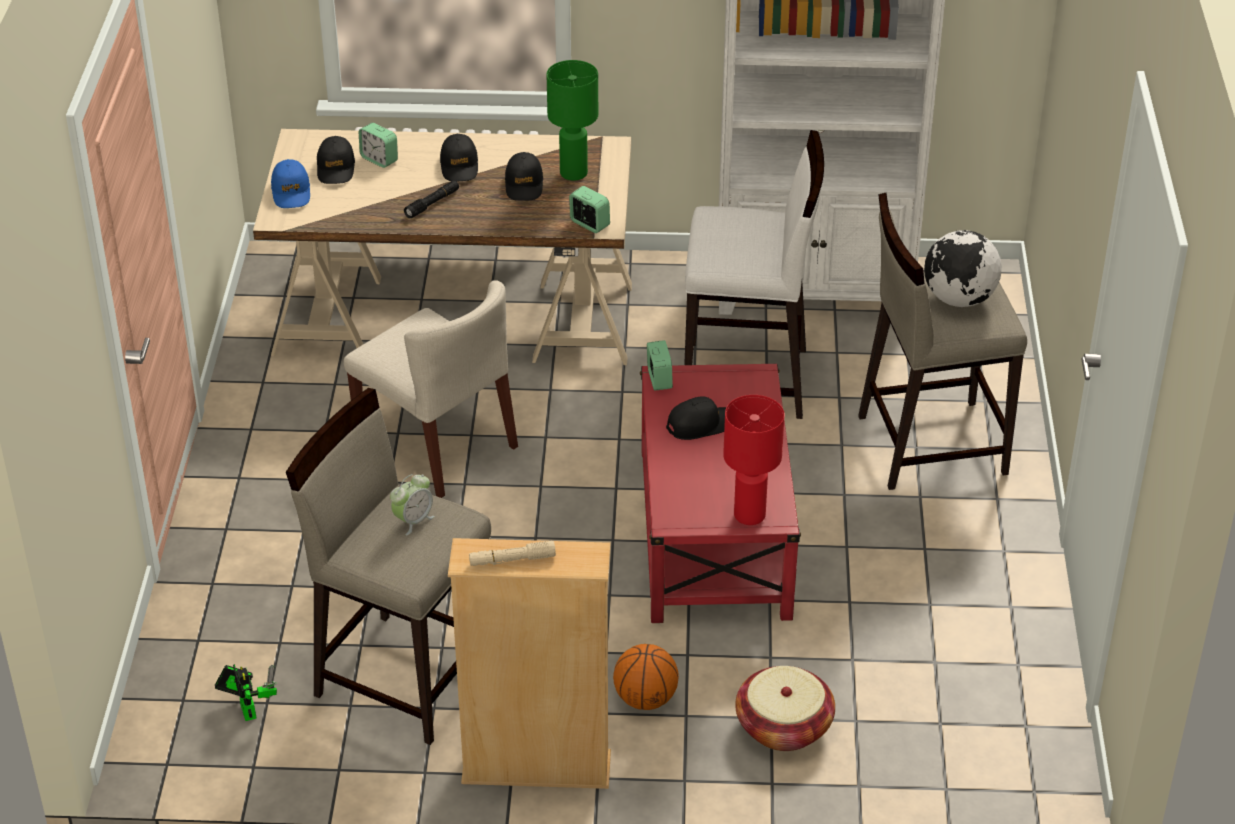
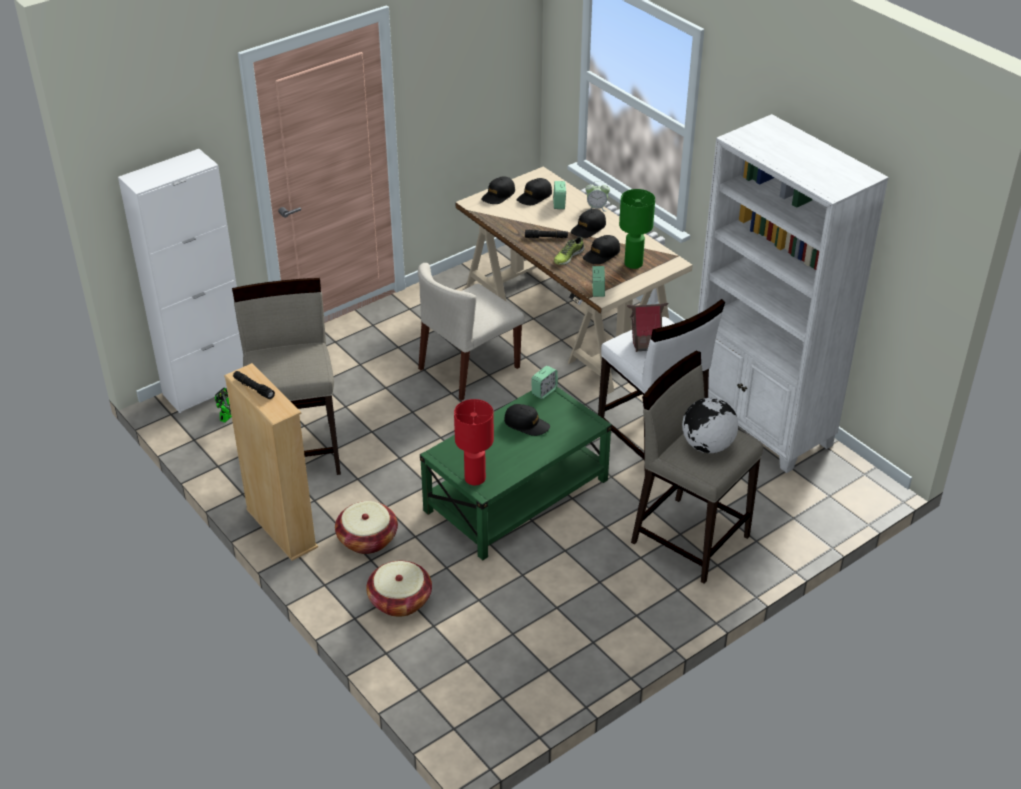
camera: 50 degrees right, 0 degrees up
blue cap [271,159,310,208] -> black cap [481,176,515,204]
beige chair [344,280,518,498] -> beige chair turned 45 degrees clockwise [418,263,525,401]
alarm clock [390,474,435,536] -> alarm clock moved to [586,181,610,212]
beige flashlight [469,541,556,566] -> black flashlight [233,371,275,399]
basketball [613,644,679,710] -> basket [335,501,398,554]
red coffee table [640,364,801,623] -> green coffee table [420,387,612,560]
none -> white cabinet [118,149,243,413]
none -> shoe [554,236,584,265]
none -> toy house [627,303,669,352]

